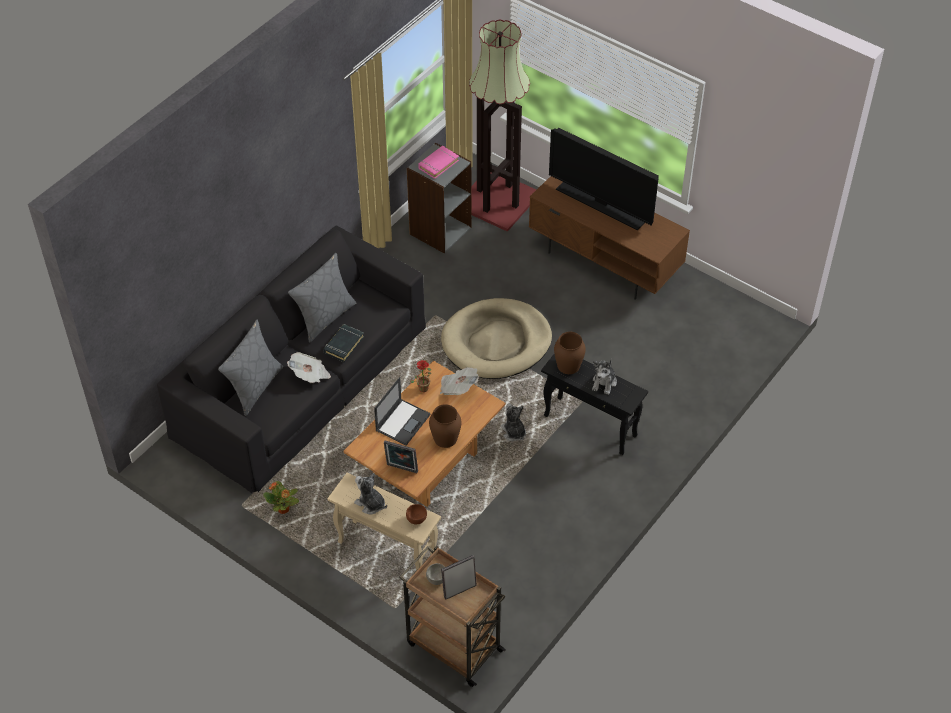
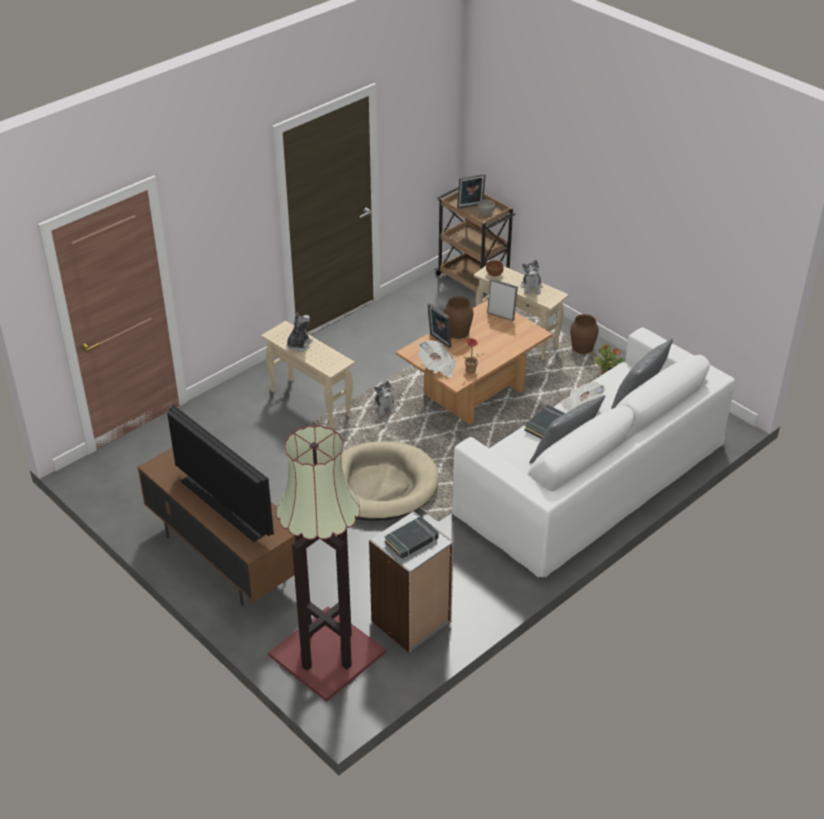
camera: 170 degrees left, 10 degrees down
black sofa [157,225,426,494] -> white sofa [452,327,735,578]
plush toy [354,473,387,514] -> plush toy turned 45 degrees clockwise [521,260,543,294]
laptop [374,377,431,446] -> none
pink book [418,146,459,179] -> black book [385,516,439,559]
black side table [541,354,648,455] -> beige side table [261,321,355,429]
brown vase [554,332,586,374] -> brown vase moved to [570,314,599,354]
none -> picture frame [428,303,451,348]

